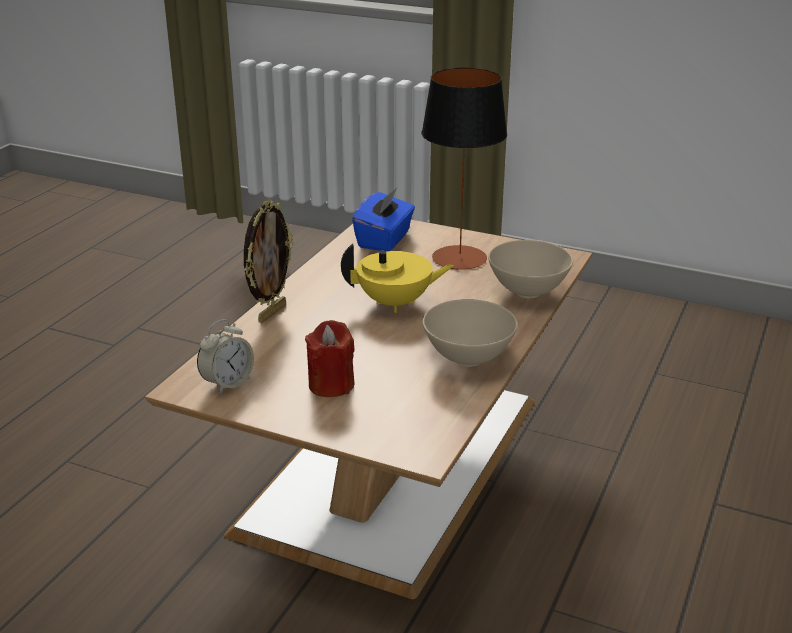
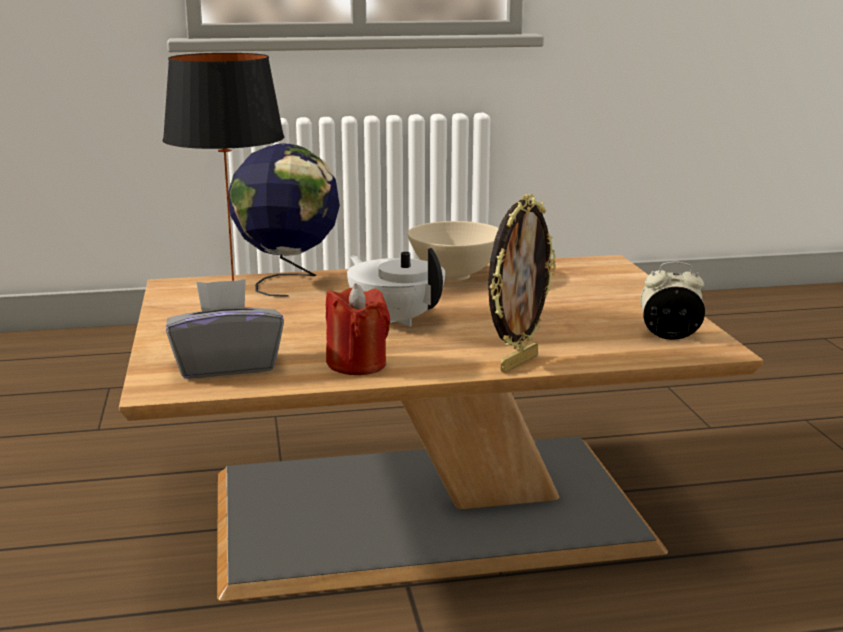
camera: 125 degrees left, 10 degrees down
picture frame [244,200,294,323] -> picture frame turned 135 degrees clockwise [488,194,556,373]
red candle [305,320,355,397] -> red candle moved to [326,284,390,375]
yellow teapot [341,244,454,313] -> white teapot [347,248,445,327]
blue tissue box [352,188,415,251] -> grey tissue box [166,279,284,379]
beige bowl [488,240,573,298] -> globe [228,143,340,297]

